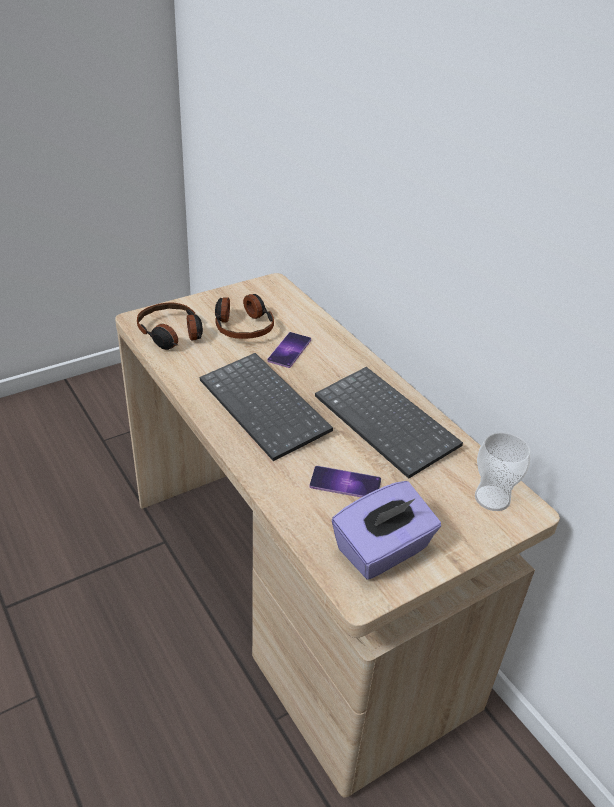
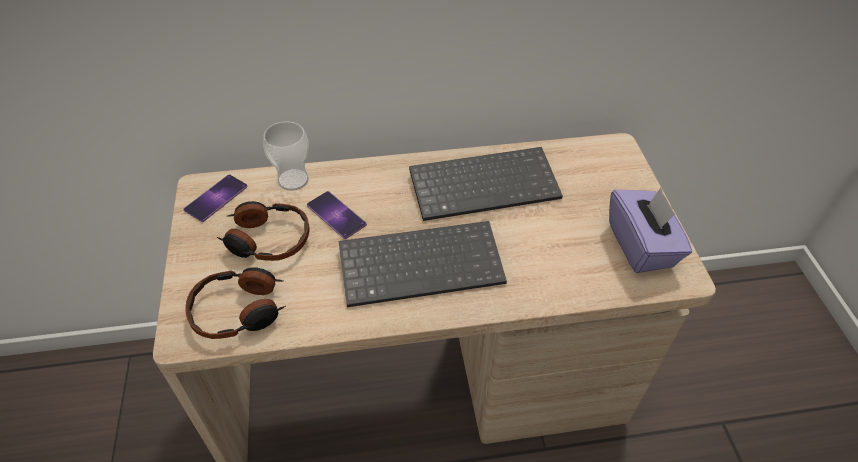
camera: 65 degrees left, 10 degrees up
phone [309,466,381,497] -> phone moved to [183,174,247,222]
cup [475,432,530,511] -> cup moved to [263,121,309,191]

